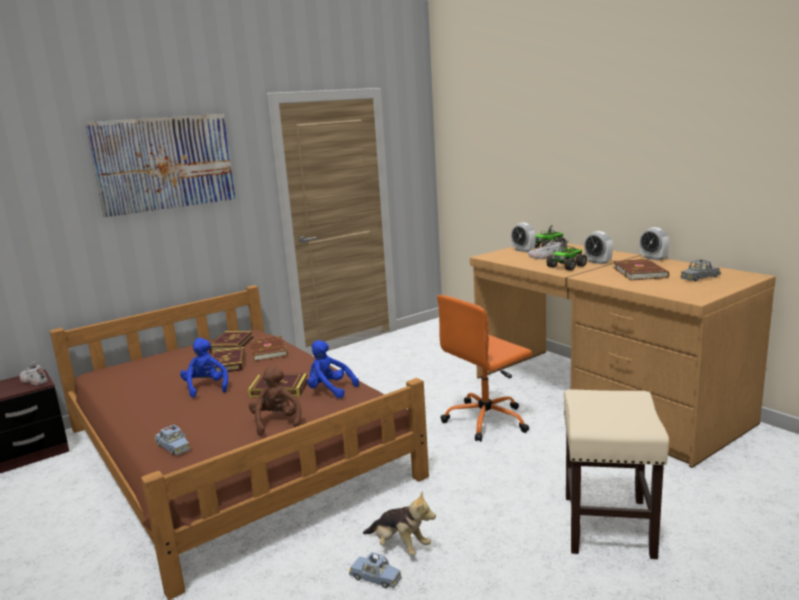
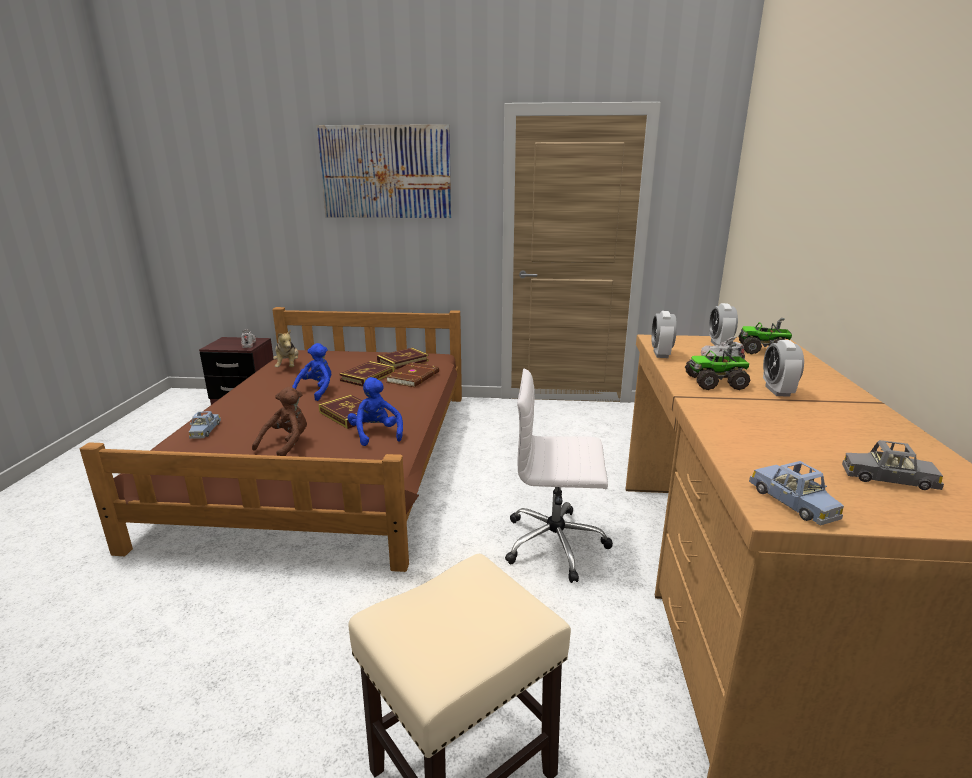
camera: 40 degrees right, 5 degrees up
blue toy car [349,552,402,588] -> blue toy car moved to [749,461,844,525]
plush toy [363,491,436,556] -> plush toy moved to [273,329,299,367]
orange office chair [437,295,532,442] -> white office chair [505,369,613,583]
brown book [613,259,669,280] -> none
alarm clock [639,227,669,261] -> alarm clock moved to [651,311,677,358]

